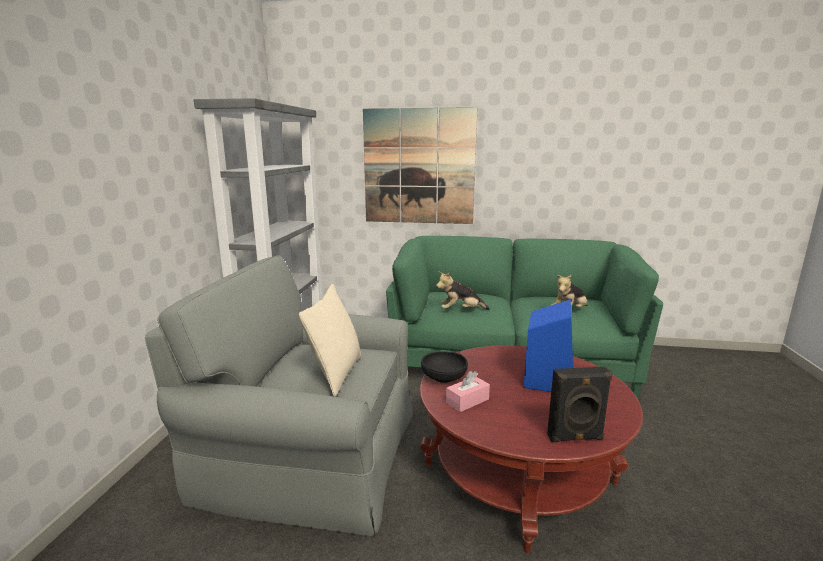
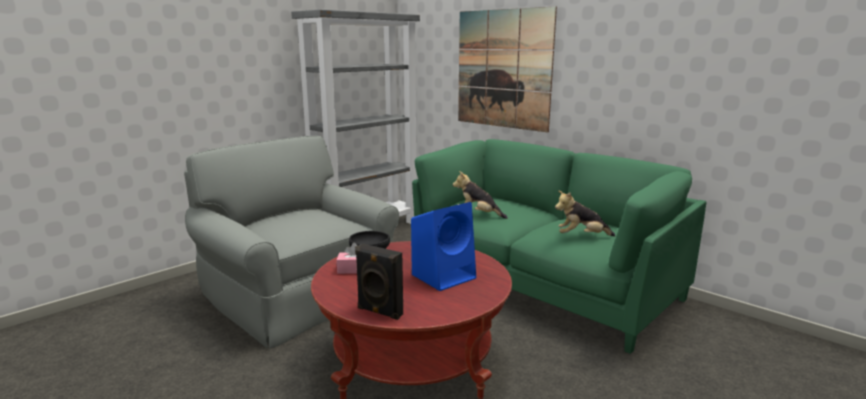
camera: 35 degrees right, 0 degrees up
beige pillow [299,284,361,397] -> none

